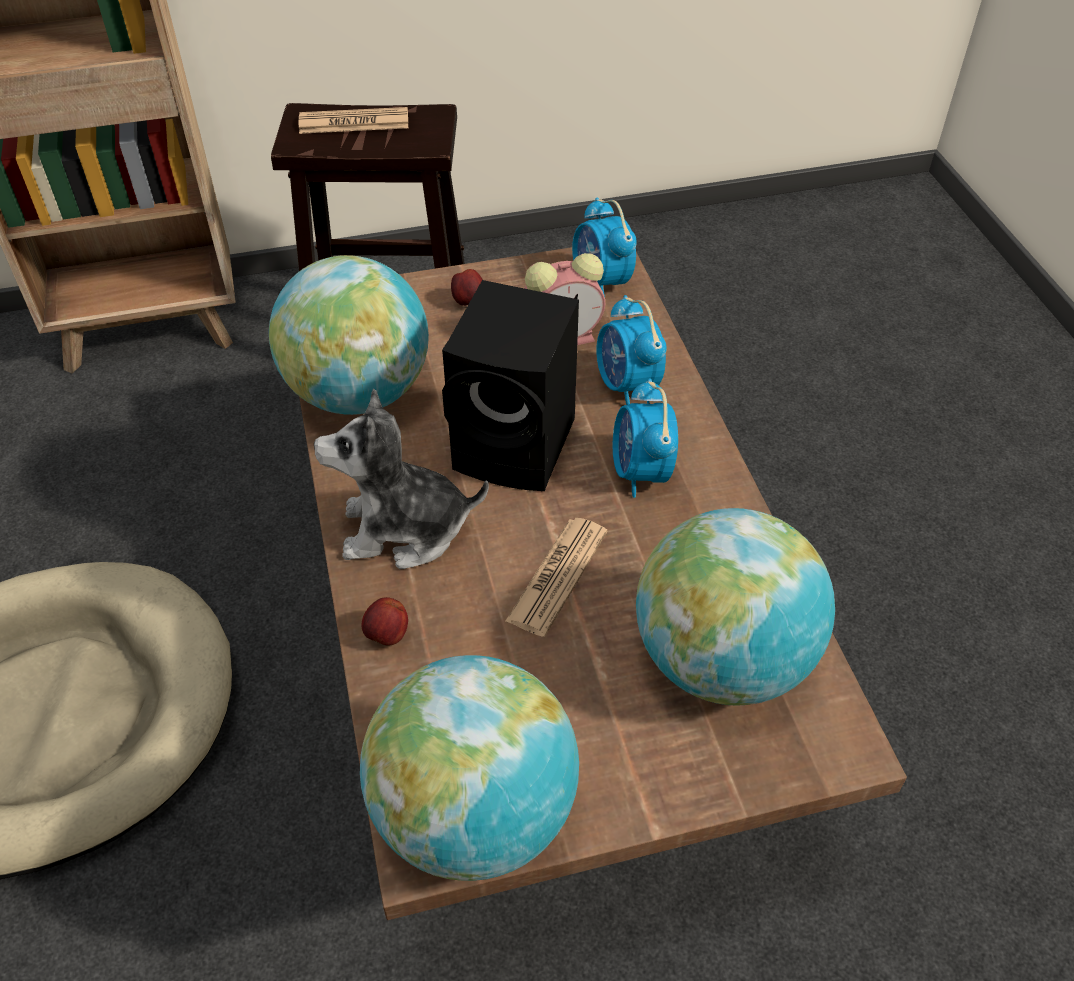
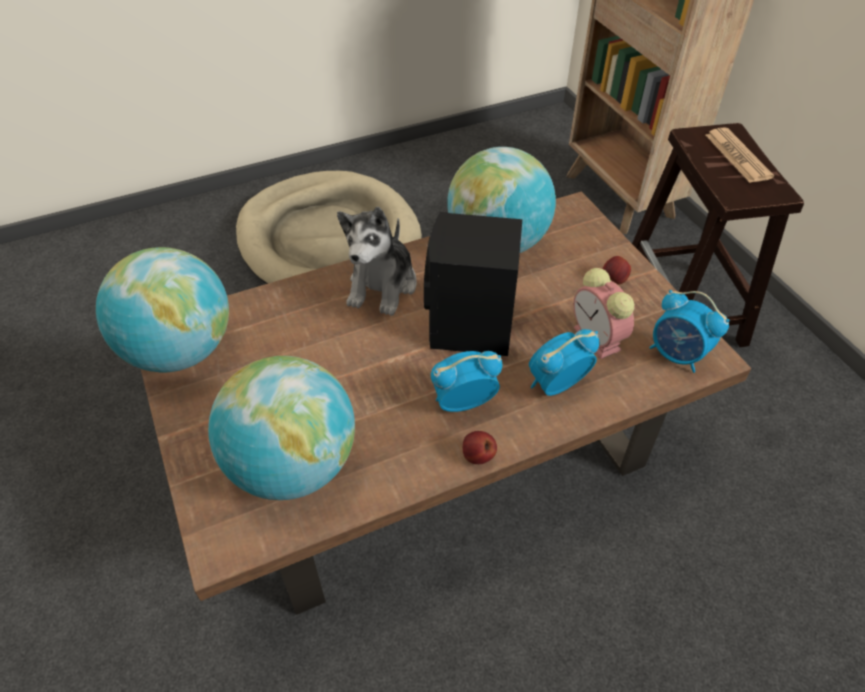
camera: 80 degrees right, 0 degrees up
plush toy [314,388,489,569] -> plush toy turned 150 degrees counterclockwise [337,207,417,316]
apple [362,597,408,646] -> apple moved to [463,431,497,464]
newspaper [505,518,607,637] -> none
alarm clock [572,197,637,297] -> alarm clock turned 105 degrees counterclockwise [649,290,730,373]

